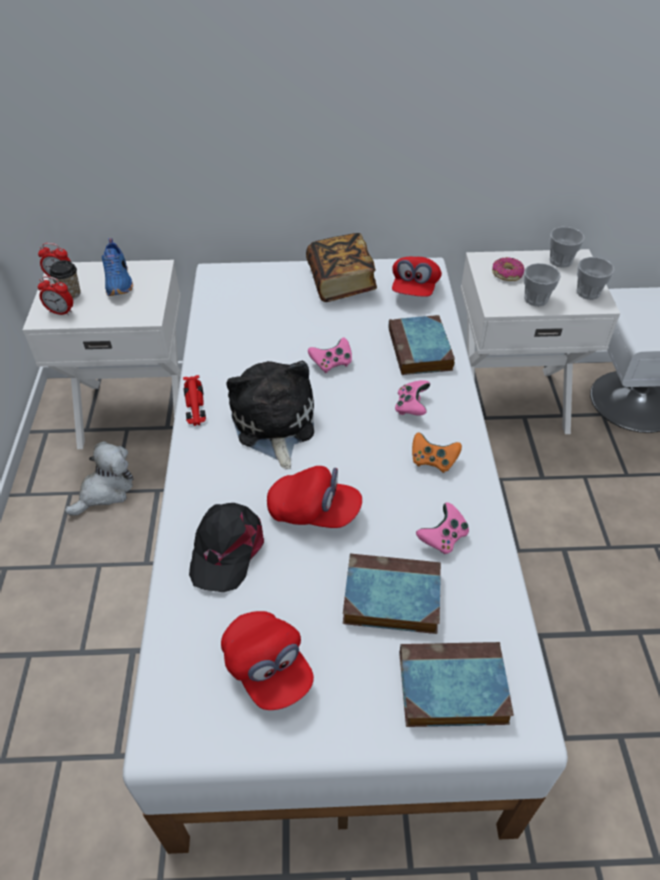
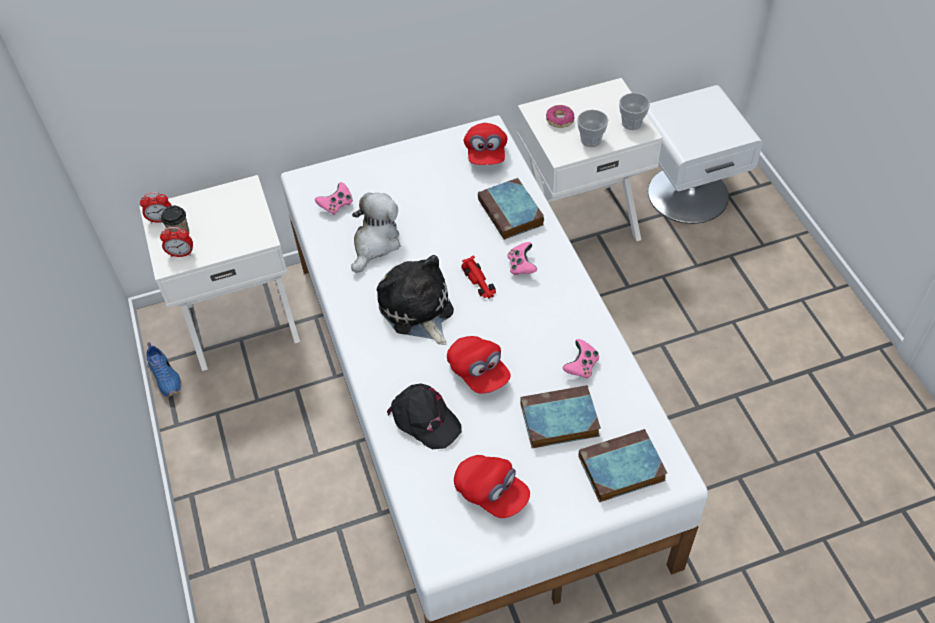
camera: 15 degrees left, 5 degrees up
plush toy [65,441,134,516] -> plush toy moved to [351,192,400,273]
blue shoe [102,238,133,296] -> blue shoe moved to [146,342,182,397]
red toy car [183,375,206,426] -> red toy car moved to [461,255,496,299]
black cap [189,503,264,592] -> black cap turned 45 degrees counterclockwise [387,383,462,449]
red cap [267,466,362,528] -> red cap turned 60 degrees clockwise [447,336,511,394]
book [306,233,377,302] -> none
pink game controller [308,337,352,373] -> pink game controller moved to [315,182,353,215]
orange game controller [412,432,462,473] -> none
cup [549,227,585,268] -> none

